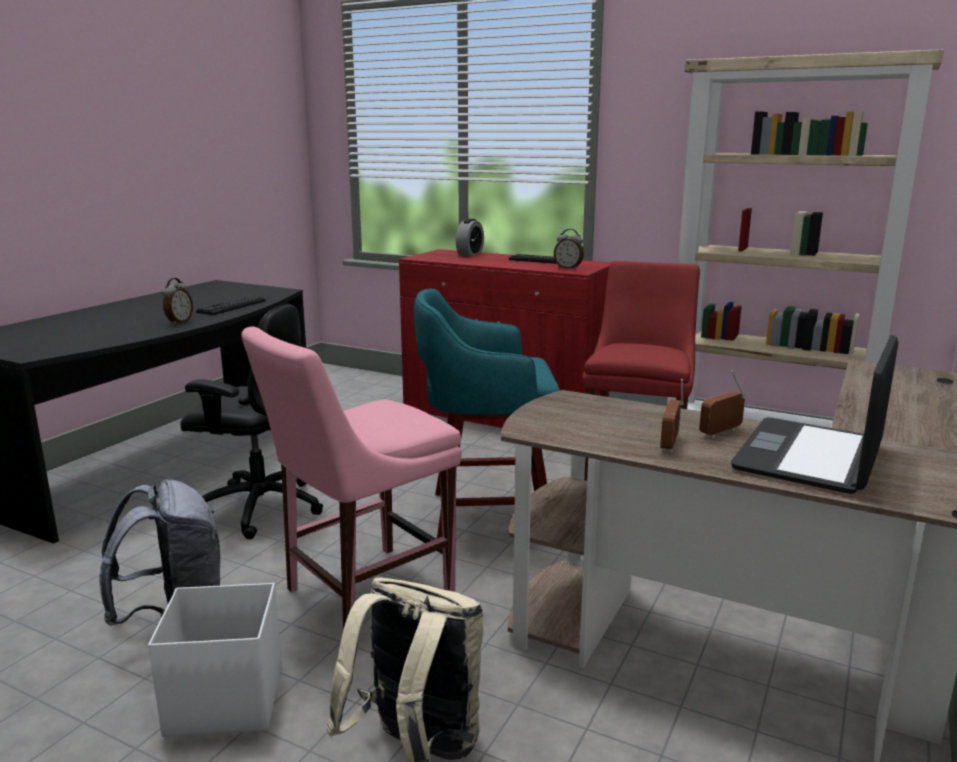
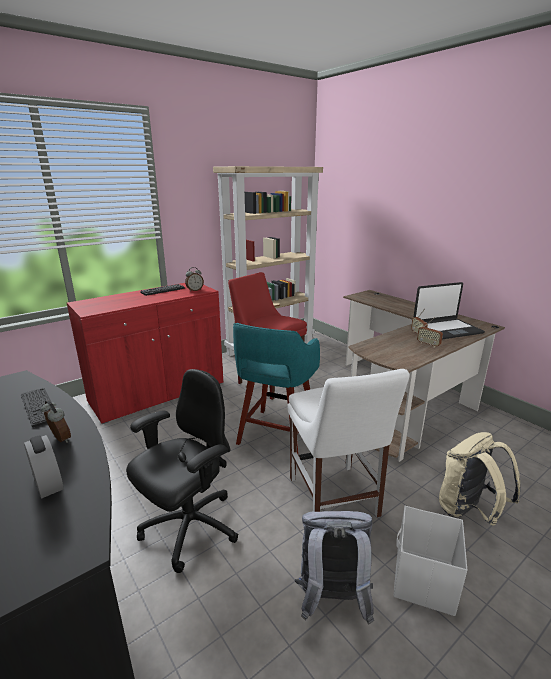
camera: 65 degrees left, 5 degrees up
pink chair [241,327,462,630] -> white chair [287,369,410,517]
alarm clock [456,219,484,256] -> alarm clock moved to [24,435,64,498]
laptop [731,335,898,494] -> laptop turned 75 degrees counterclockwise [414,282,485,339]

